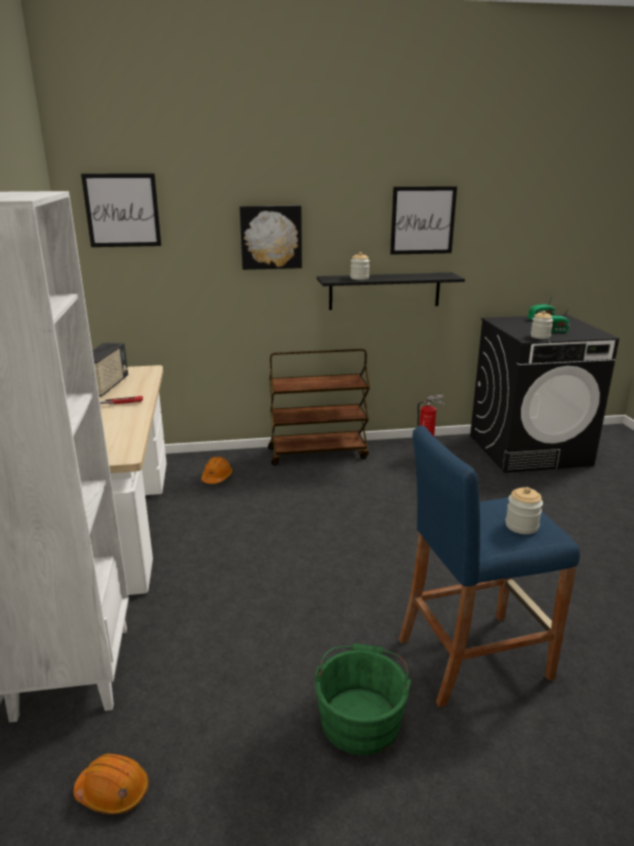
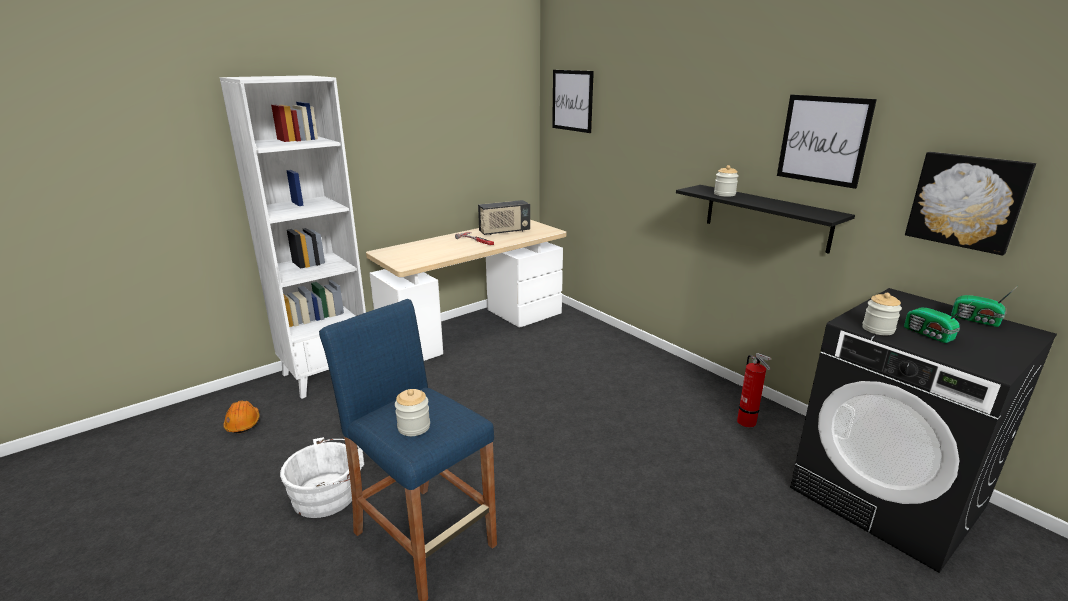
camera: 60 degrees right, 0 degrees up
orange hard hat [201,456,232,484] -> none
picture [239,205,302,270] -> picture moved to [905,152,1036,255]
brown cart [268,349,370,465] -> none
green bucket [315,643,412,755] -> white bucket [280,437,364,518]

